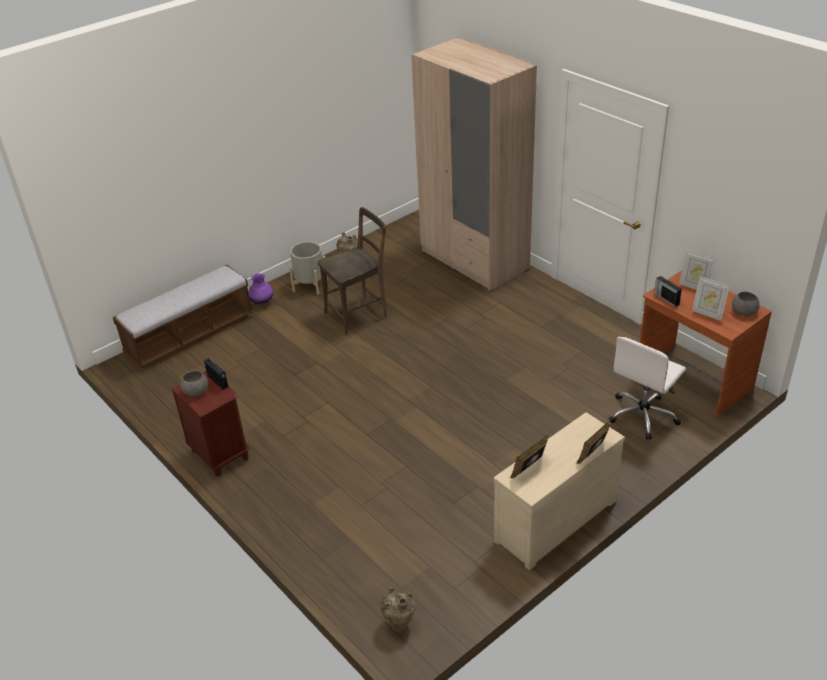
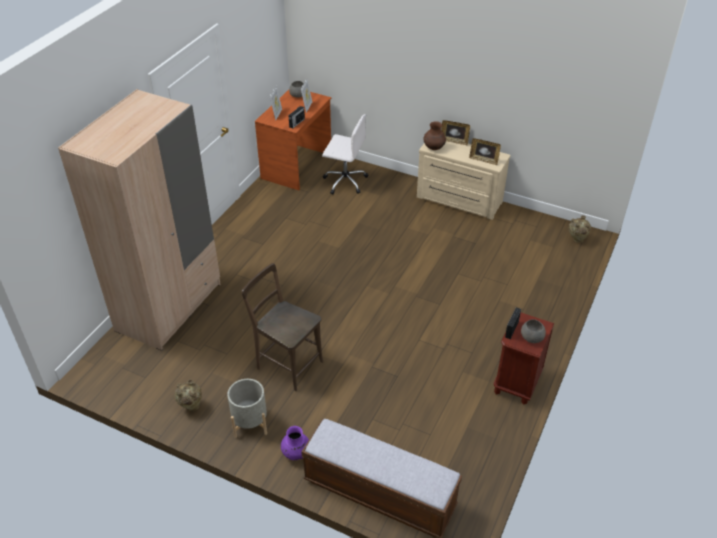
camera: 115 degrees left, 5 degrees up
none -> brown vase [423,121,446,150]

